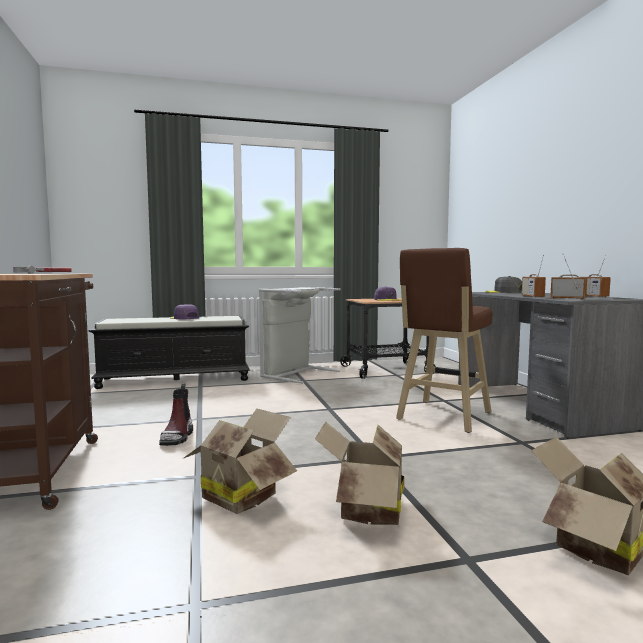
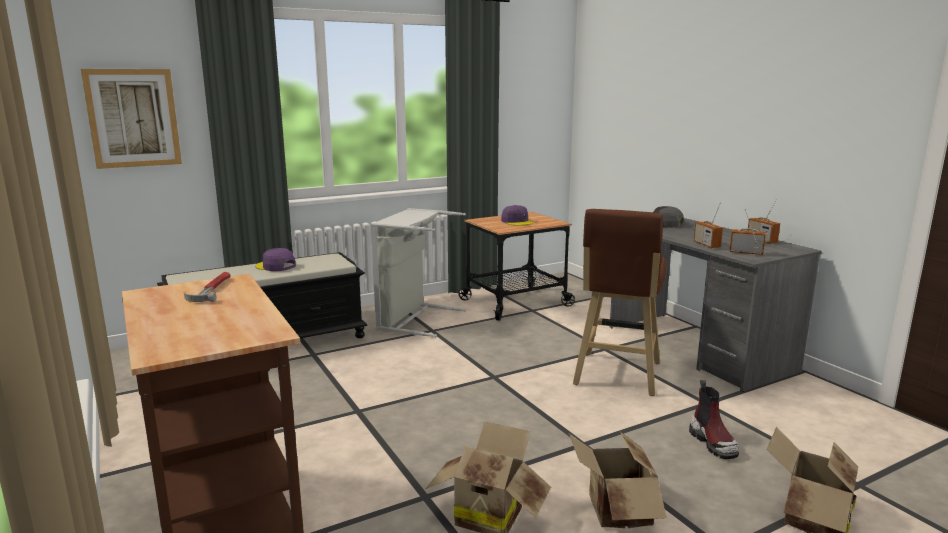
camera: 15 degrees left, 10 degrees up
boot [159,383,193,446] -> boot moved to [689,380,739,459]
none -> picture [81,69,182,169]

